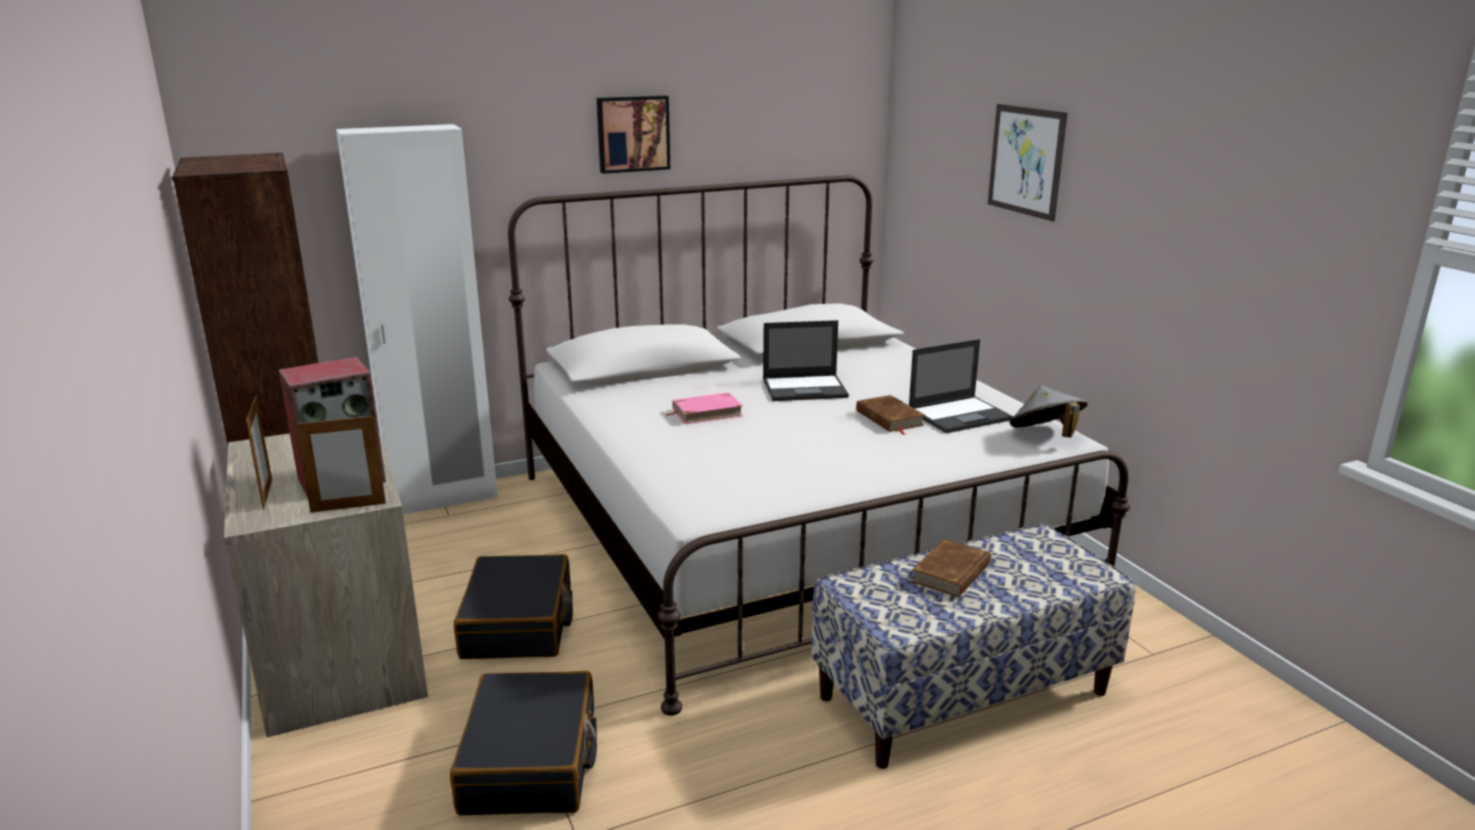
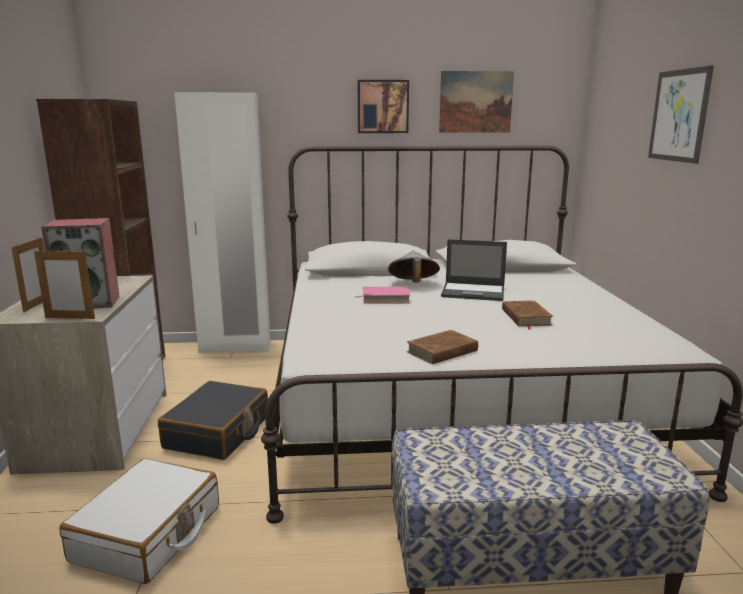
camera: 20 degrees right, 5 degrees down
black suitcase [450,671,597,815] -> white suitcase [59,458,219,584]
laptop [909,339,1013,433] -> none
brown book [912,539,991,597] -> brown book moved to [407,330,479,364]
grey hat [1010,385,1088,437] -> grey hat moved to [388,251,440,283]
none -> picture [439,71,514,133]

